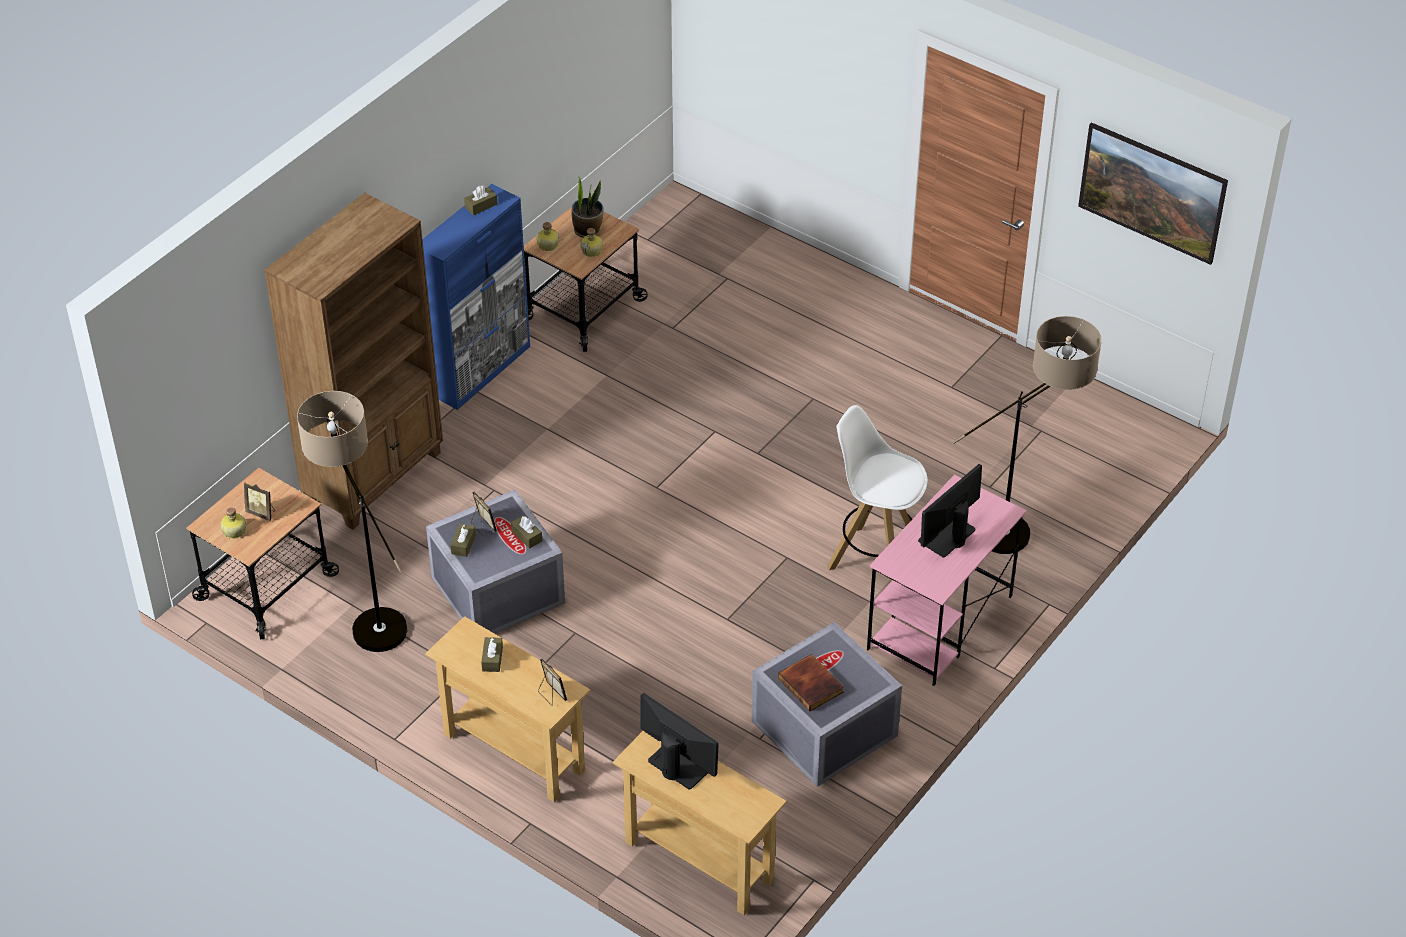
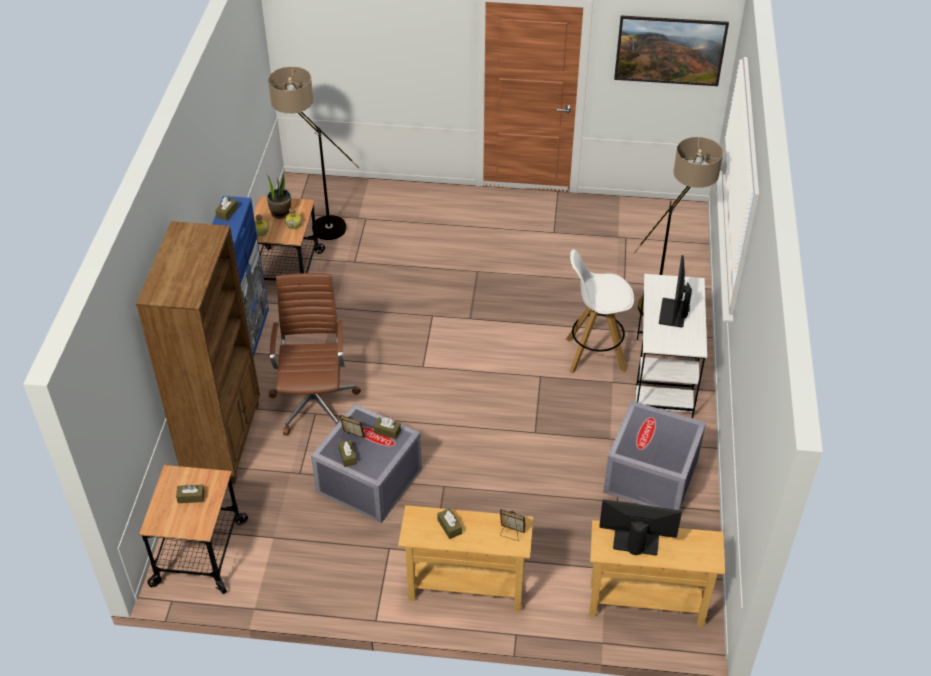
camera: 30 degrees left, 0 degrees up
bottle [220,507,246,539] -> none
picture frame [244,482,275,521] -> brown tissue box [176,485,205,503]
floor lamp [297,391,407,652] -> floor lamp moved to [268,67,359,240]
book [778,654,843,711] -> none
pink desk [867,475,1026,686] -> white desk [636,274,707,418]
none -> brown office chair [269,273,361,436]

